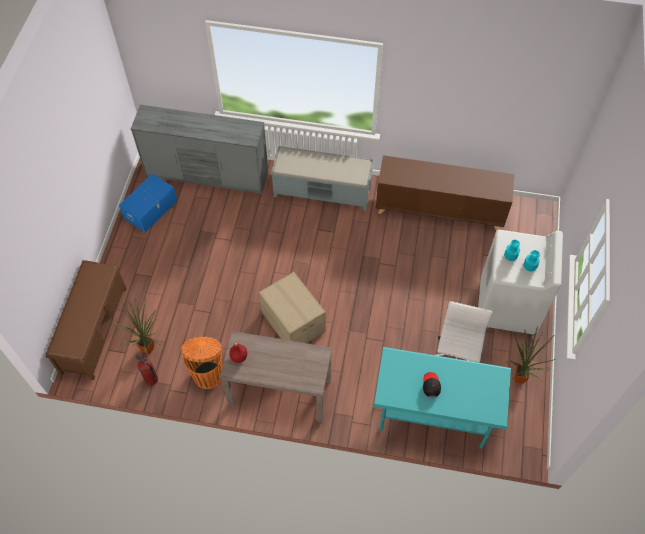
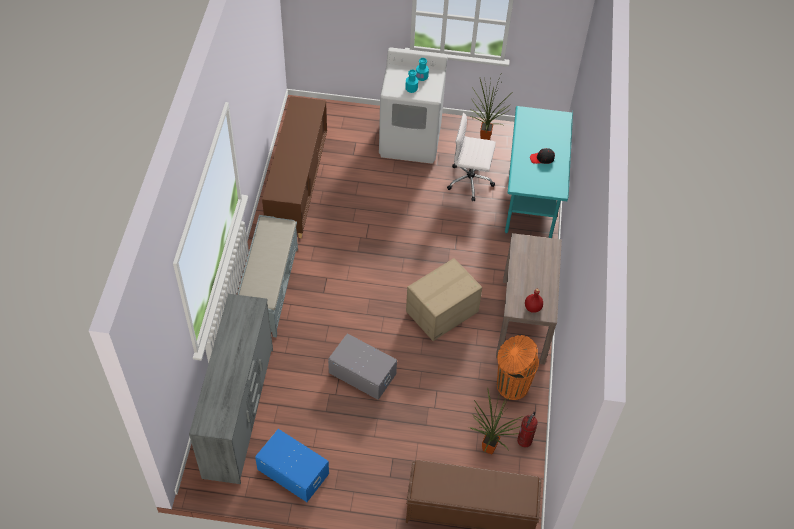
camera: 95 degrees left, 5 degrees down
none -> grey storage box [328,333,397,400]

